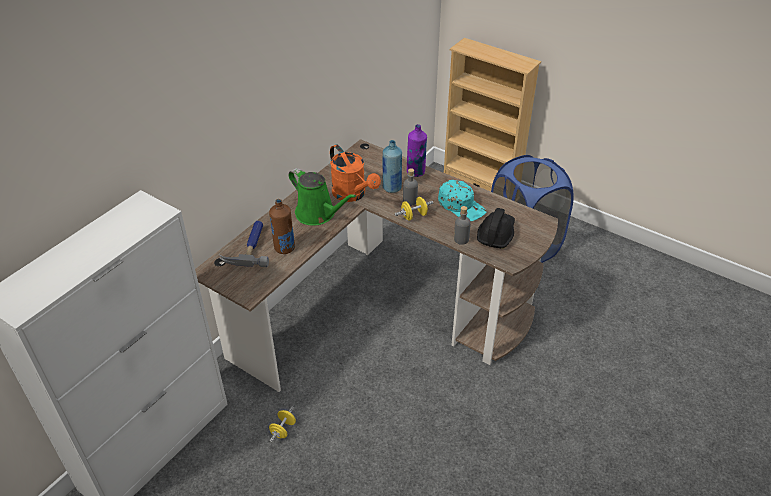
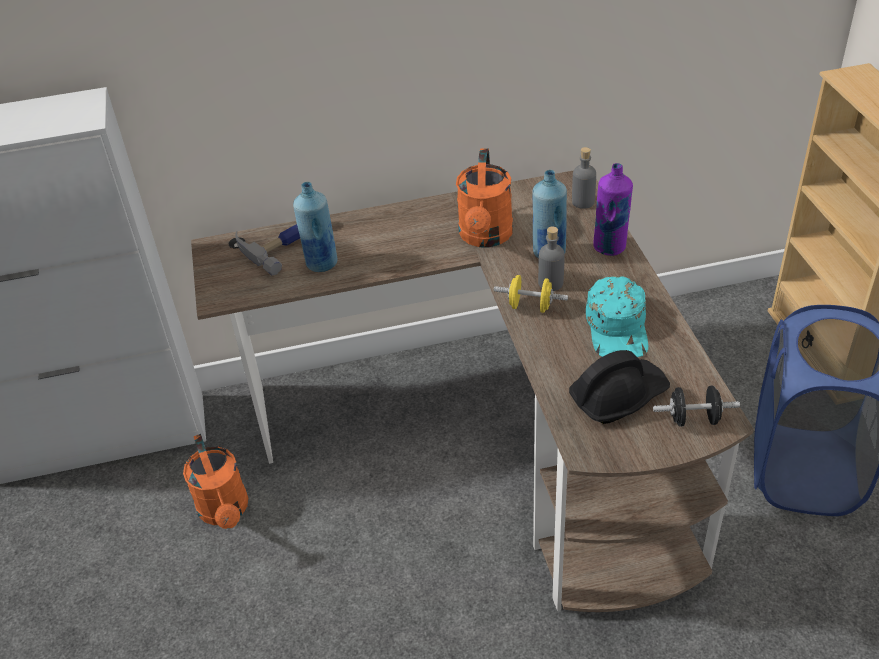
camera: 45 degrees right, 0 degrees up
brown bottle [269,199,295,254] -> blue bottle [293,182,337,272]
yellow dumbbell [269,407,296,443] -> orange watering can [183,434,248,529]
green watering can [288,168,356,226] -> none
grey bottle [454,206,471,245] -> grey bottle moved to [572,147,596,209]
none -> black dumbbell [653,386,740,427]

